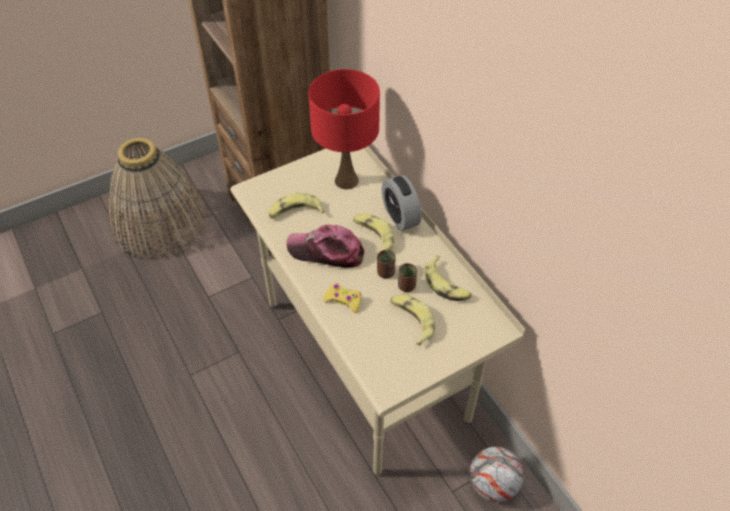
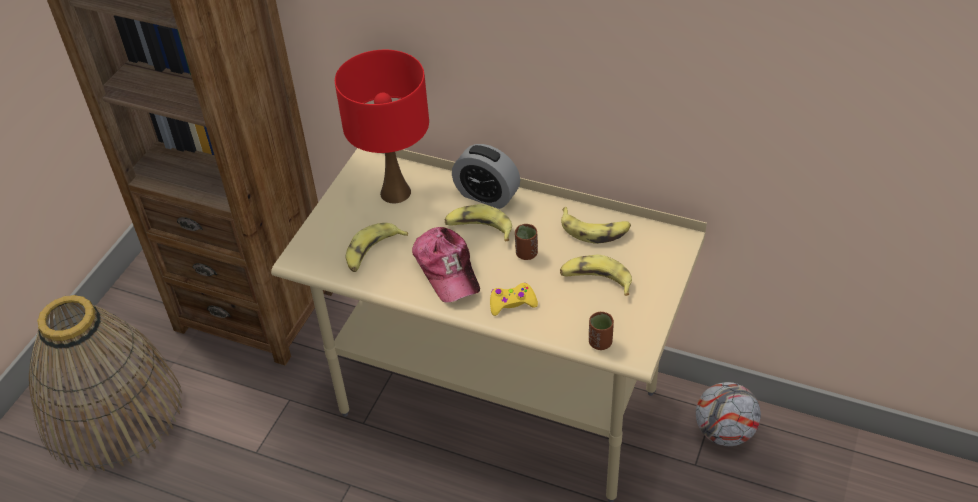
camera: 35 degrees left, 5 degrees down
cap [287,225,364,268] -> cap turned 90 degrees counterclockwise [412,227,480,303]
brown cup [398,263,417,292] -> brown cup moved to [589,312,614,350]

